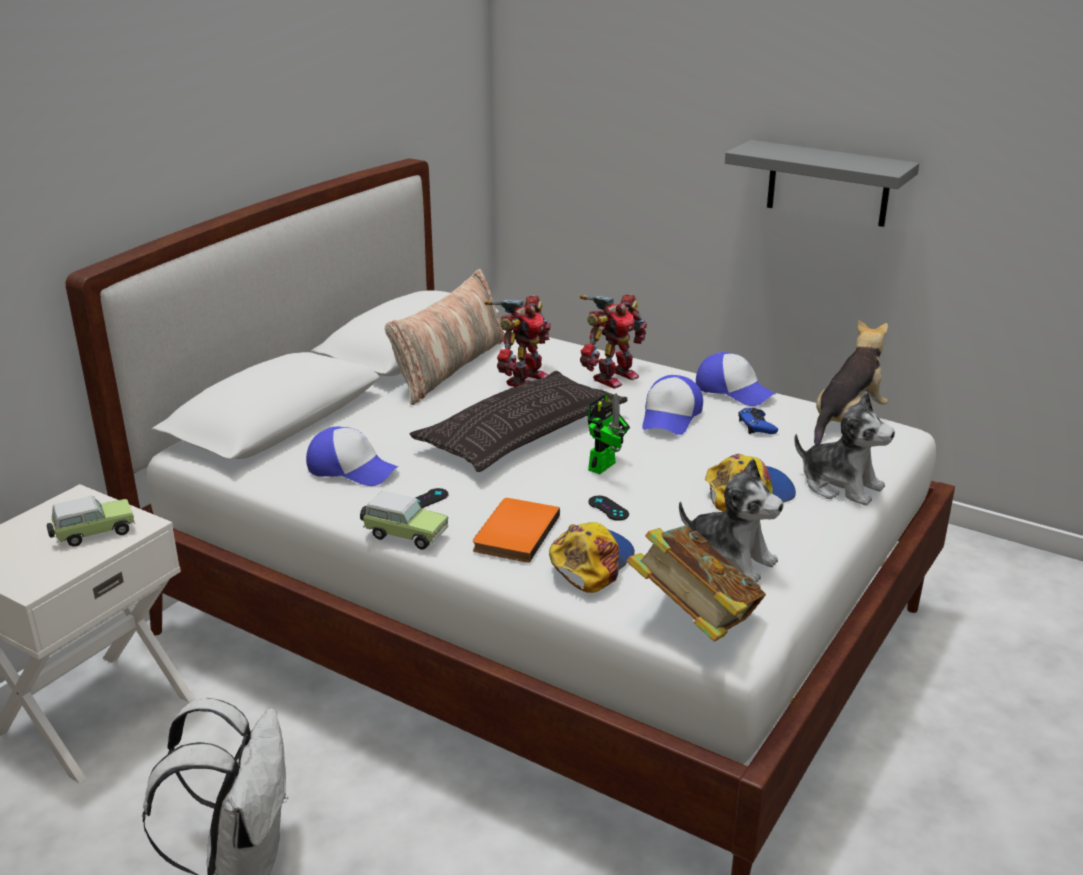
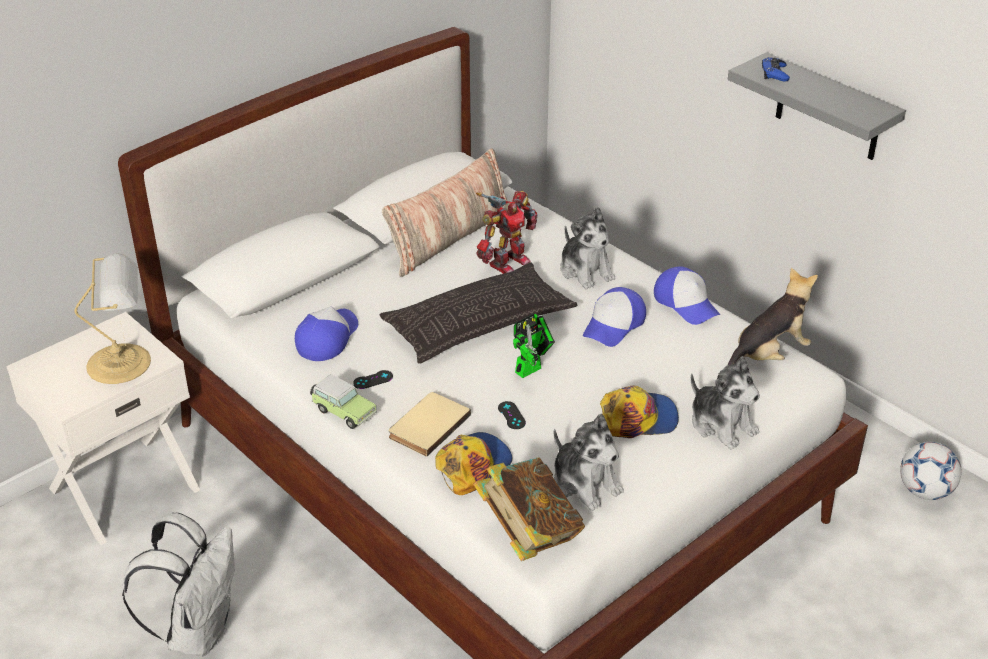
camera: 15 degrees right, 10 degrees up
toy car [47,496,135,547] -> table lamp [74,253,151,384]
cap [306,427,398,486] -> cap turned 105 degrees counterclockwise [295,306,358,361]
orange book [473,498,560,563] -> beige book [388,392,471,457]
toy robot [580,294,648,389] -> plush toy [560,207,615,289]
blue game controller [739,408,778,434] -> blue game controller moved to [762,57,790,82]
none -> football [900,442,962,500]

